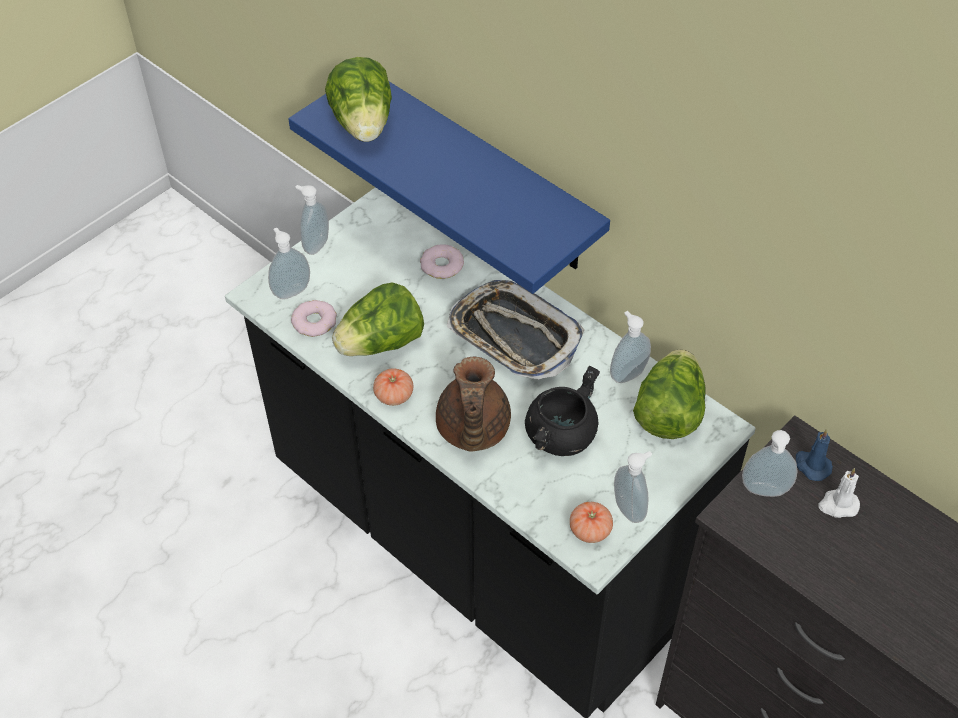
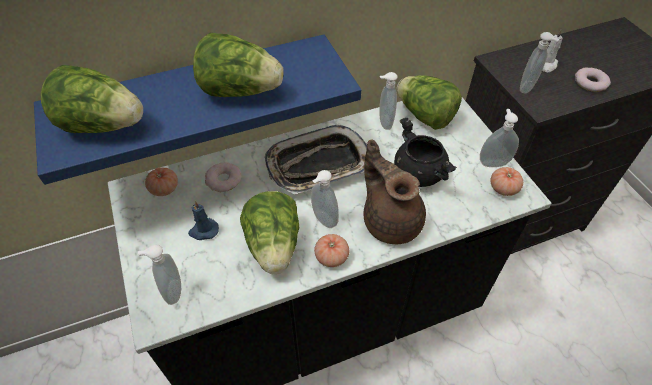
camera: 65 degrees left, 0 degrees up
donut [291,300,337,337] -> donut moved to [575,68,611,92]
soap dispenser [296,185,329,255] -> soap dispenser moved to [311,170,339,228]
brown teapot [436,357,511,452] -> brown teapot turned 150 degrees counterclockwise [363,139,426,244]
blue candle [796,429,833,481] -> blue candle moved to [188,201,219,240]
none -> tomato [145,167,178,196]
none -> lettuce [193,33,284,97]

